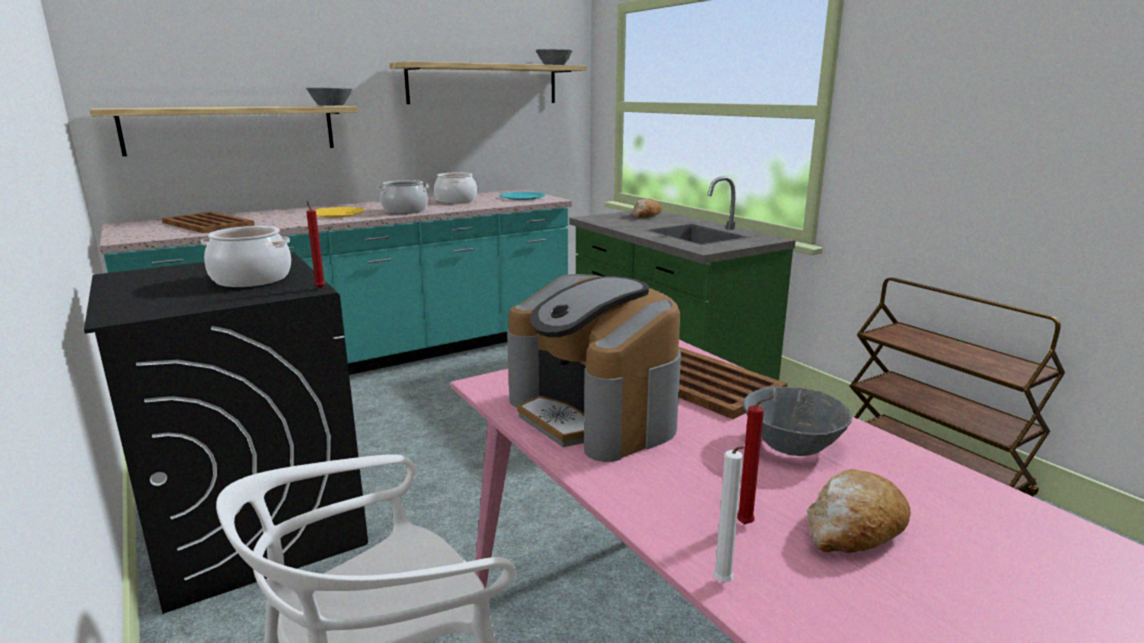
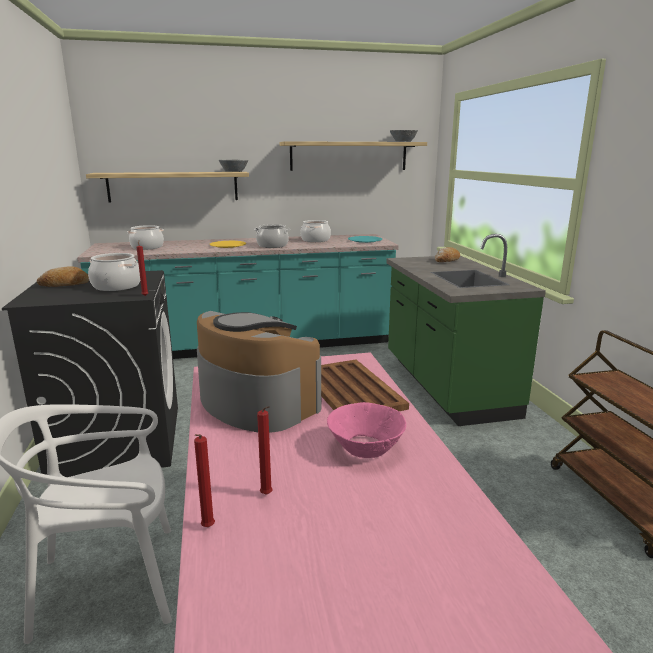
camera: 20 degrees right, 0 degrees up
brown tray [162,212,255,233] -> cooking pot [127,225,164,250]
coffee machine [507,274,681,462] -> coffee machine turned 150 degrees clockwise [197,311,321,433]
white candle [713,446,744,583] -> red candle [194,434,215,527]
grey bowl [743,387,853,456] -> pink bowl [327,402,406,458]
bread [807,469,911,553] -> bread moved to [37,266,89,287]

